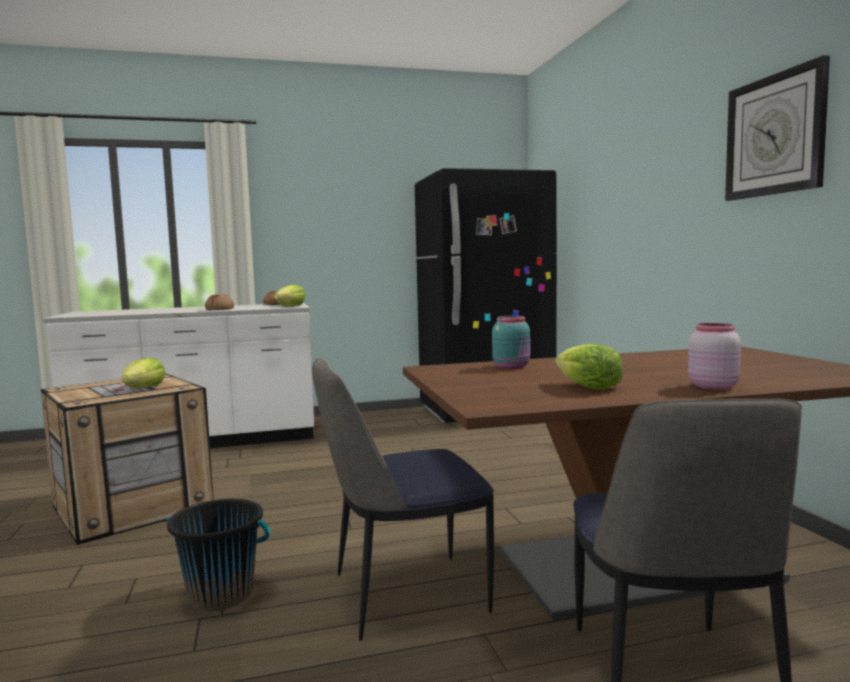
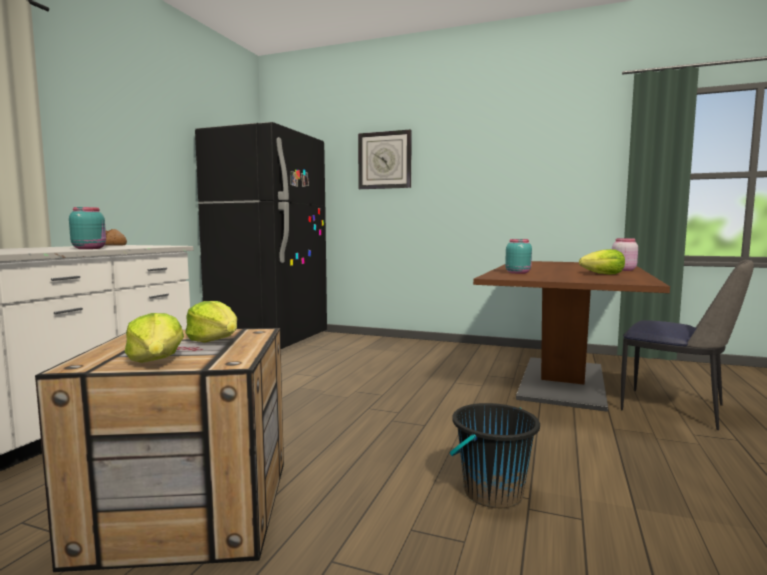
camera: 55 degrees left, 0 degrees up
bread [205,294,234,310] -> turquoise jar [69,207,106,249]
lettuce [274,285,306,306] -> lettuce moved to [125,313,184,363]
chair [312,358,494,641] -> none
wall clock [725,55,830,201] -> wall clock moved to [358,129,412,189]

